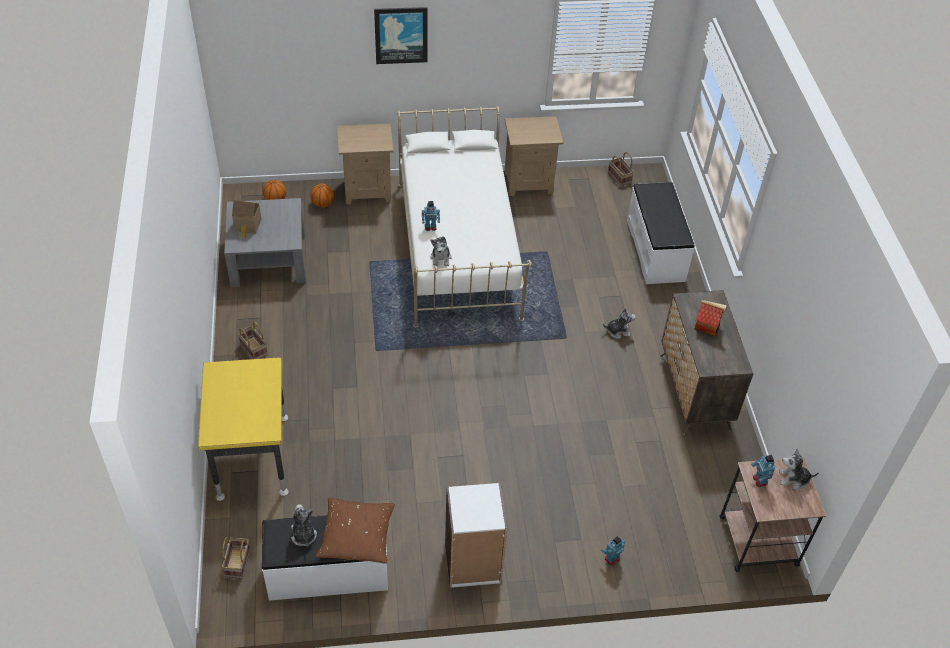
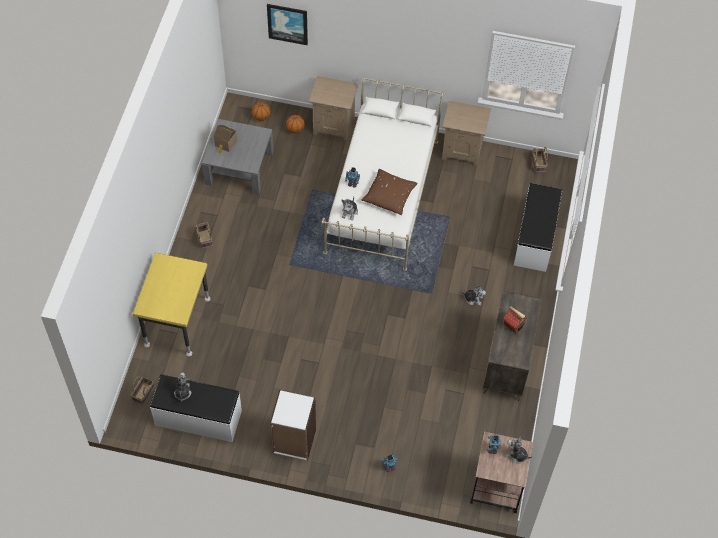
camera: 20 degrees right, 10 degrees up
brown pillow [316,498,395,564] -> brown pillow moved to [362,169,418,215]
picture [374,7,428,64] -> picture moved to [267,4,308,45]

